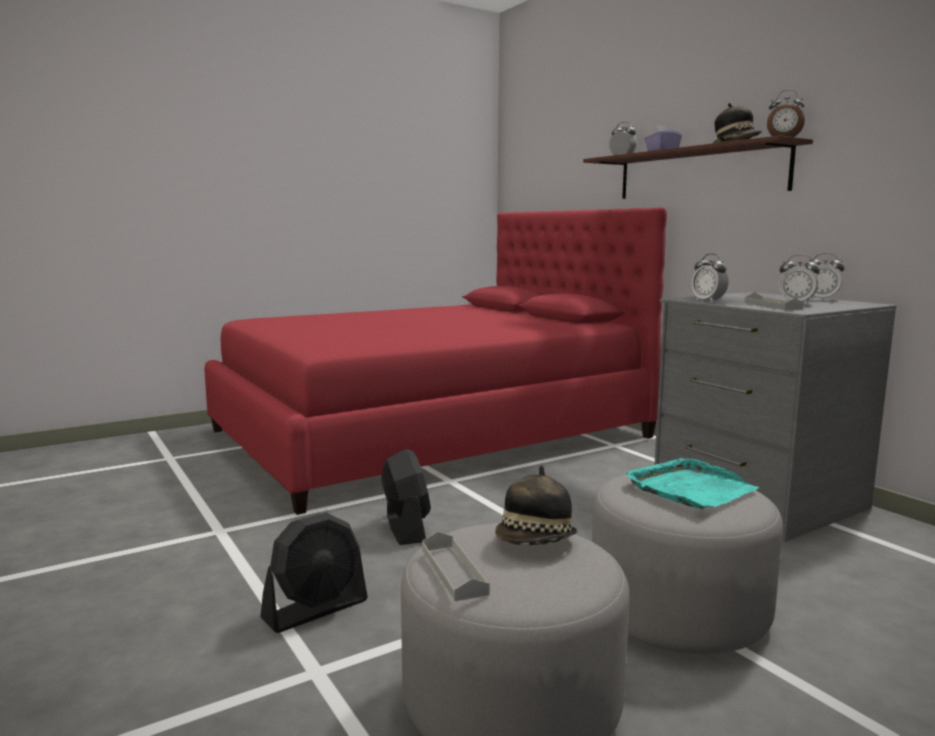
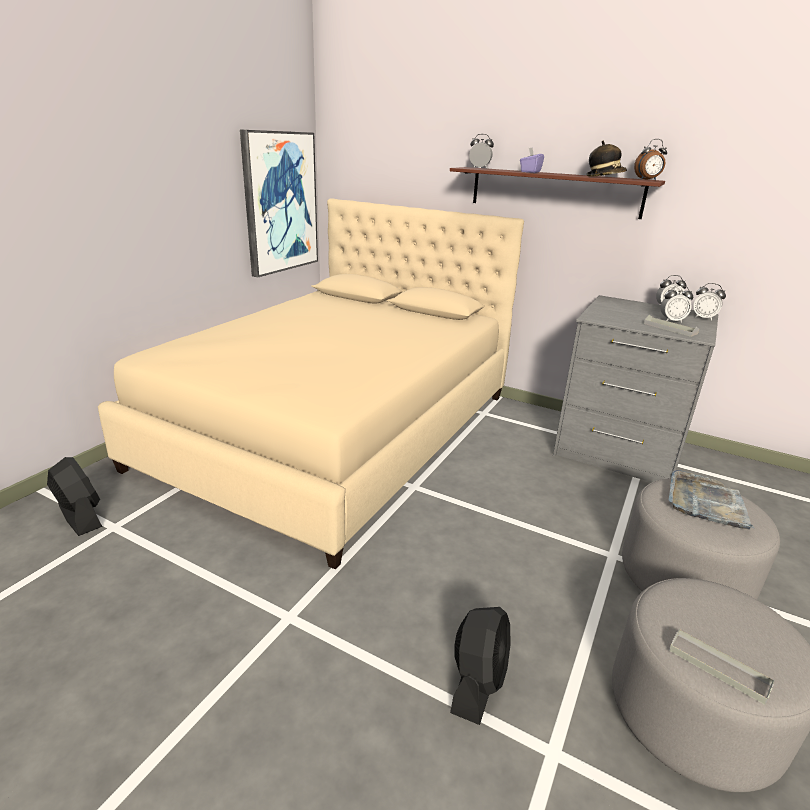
camera: 30 degrees left, 15 degrees up
red bed [204,207,667,515] -> beige bed [98,198,524,570]
black fan [381,449,431,545] -> black fan moved to [47,457,102,536]
hat [495,466,577,545] -> none
turquoise tray [626,458,759,509] -> grey tray [669,470,755,530]
alarm clock [692,253,729,303] -> alarm clock moved to [693,283,726,321]
none -> picture [240,129,318,277]

